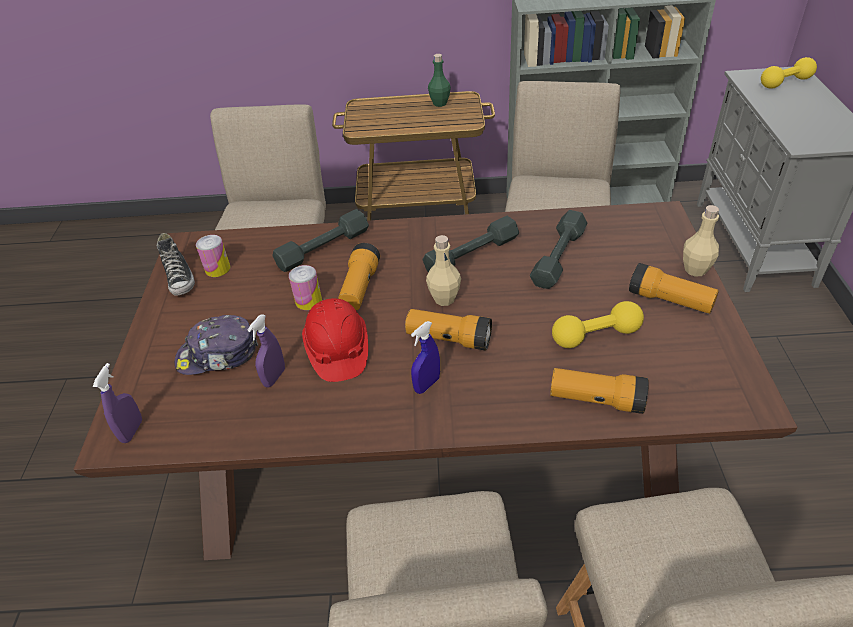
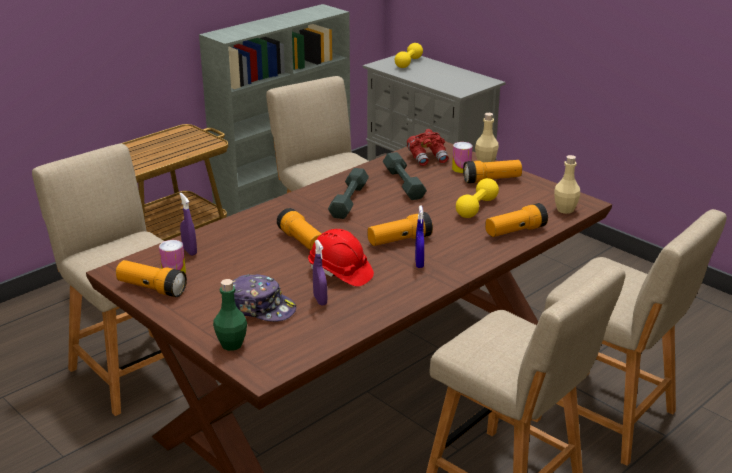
camera: 45 degrees left, 15 degrees down
purple spray bottle [93,363,142,443] -> purple spray bottle moved to [179,193,197,256]
shoe [157,233,195,296] -> flashlight [116,260,187,297]
cap [175,315,258,375] -> cap turned 105 degrees counterclockwise [233,274,296,322]
grey dumbbell [273,209,369,272] -> none
can [289,265,322,310] -> can moved to [452,142,473,173]
beige bottle [426,235,461,306] -> beige bottle moved to [554,155,580,214]
green bottle [428,54,451,107] -> green bottle moved to [213,279,247,351]
none -> red binoculars [407,129,449,166]

